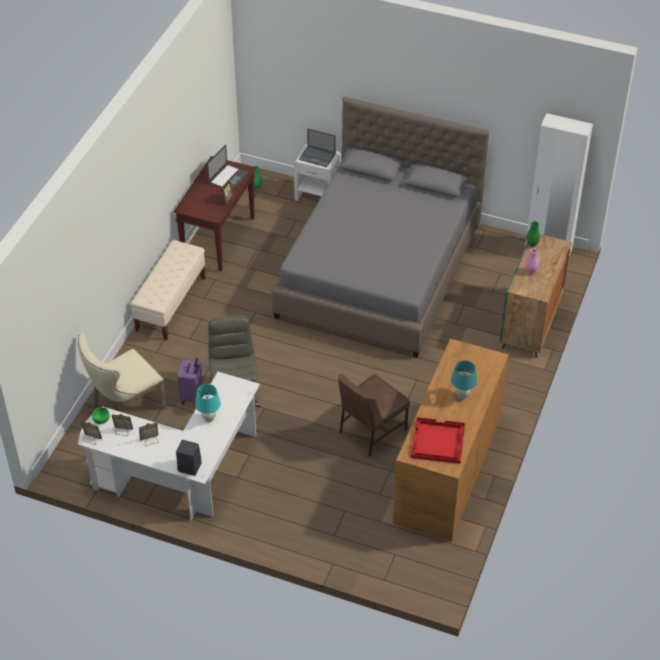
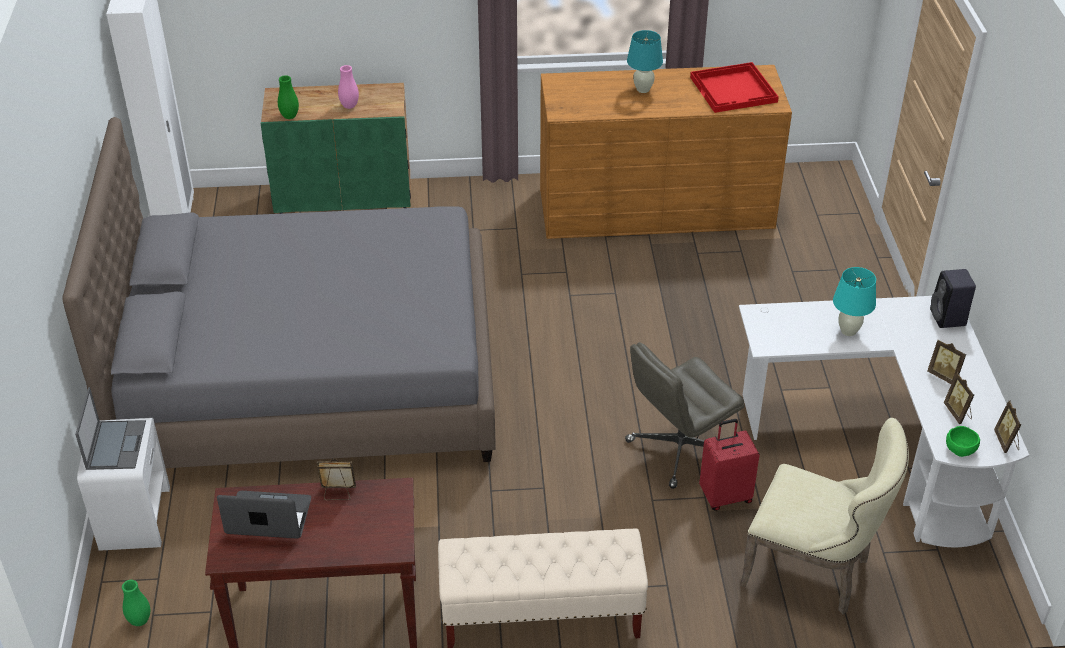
camera: 115 degrees left, 5 degrees down
purple suitcase [178,358,203,405] -> red suitcase [699,419,760,511]
brown chair [338,374,410,457] -> none

